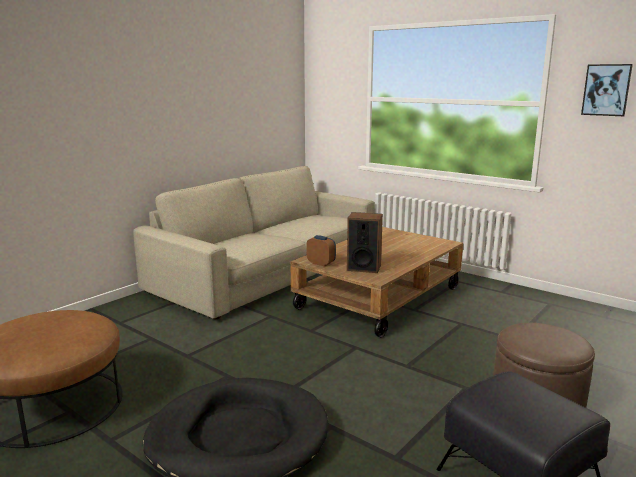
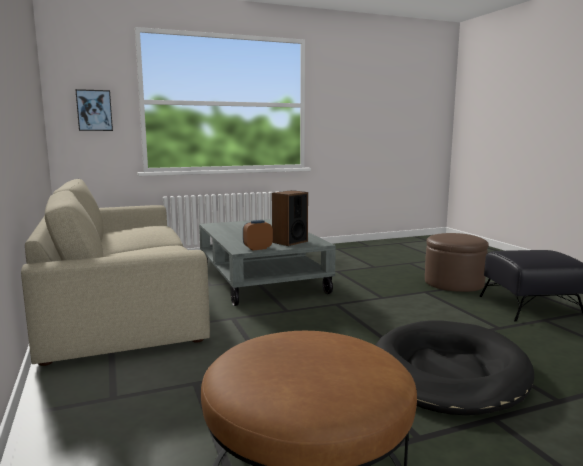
camera: 60 degrees left, 5 degrees down
brown coffee table [290,227,463,337] -> grey coffee table [199,219,336,306]
picture [581,64,633,116] -> picture moved to [75,89,113,131]

